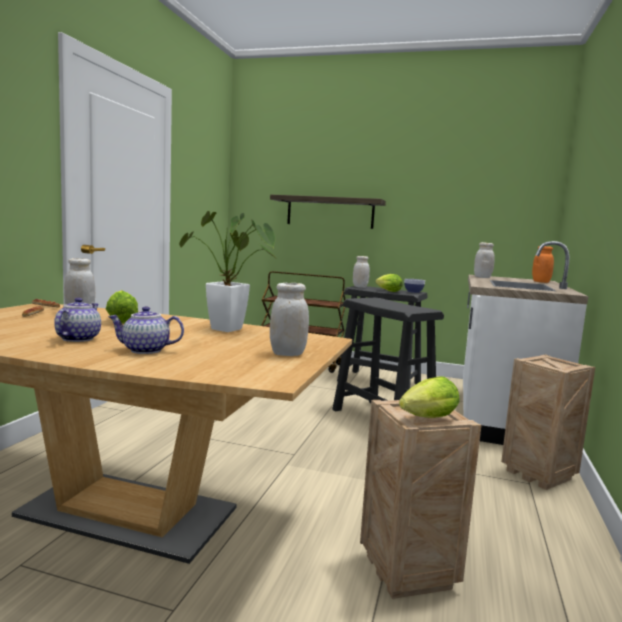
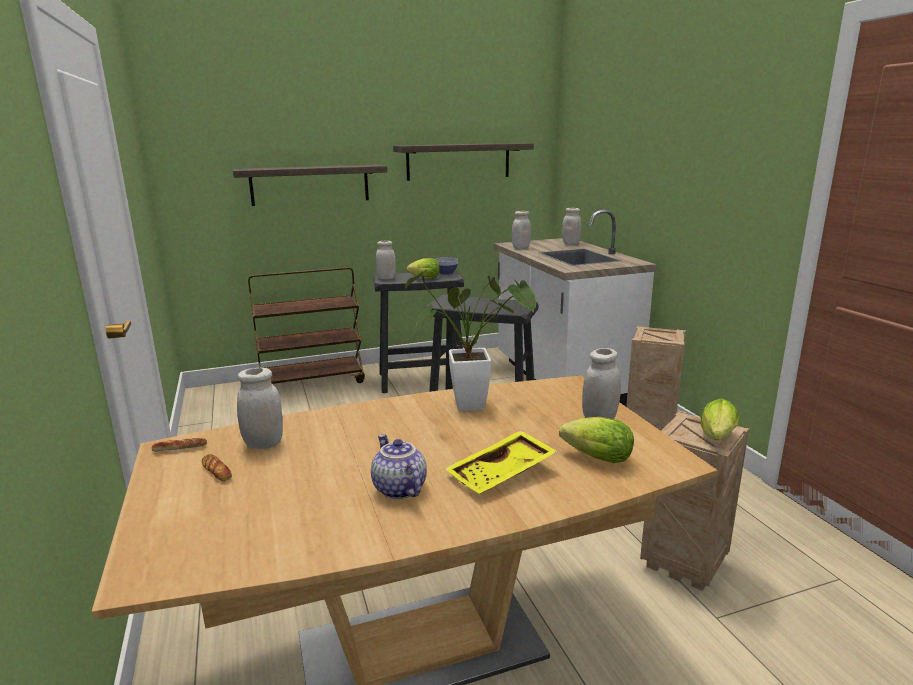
camera: 35 degrees left, 10 degrees up
lettuce [106,290,138,324] -> lettuce moved to [559,417,634,463]
teapot [108,306,184,354] -> yellow tray [445,430,558,494]
orange jar [532,246,554,283] -> white jar [562,208,582,245]
none -> shelf [393,143,534,181]

